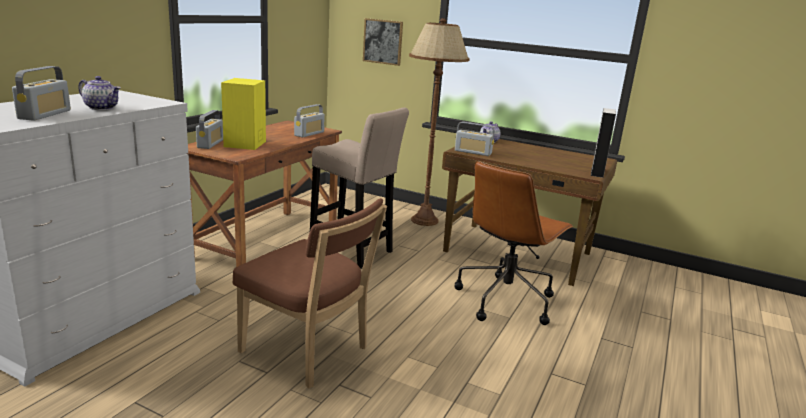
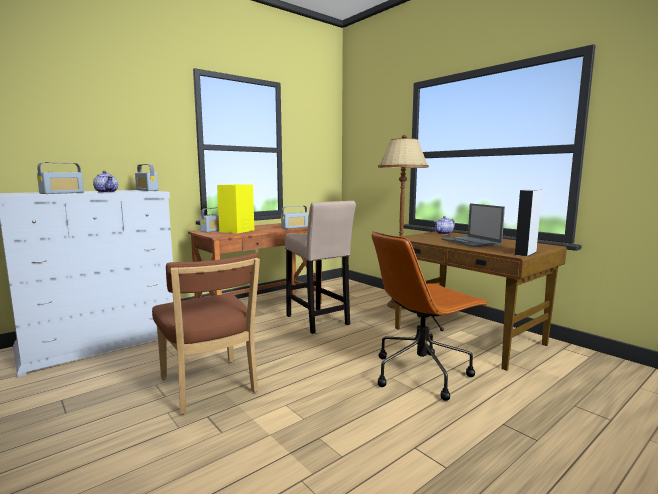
camera: 25 degrees right, 10 degrees down
picture [363,18,403,66] -> none
radio [455,122,495,156] -> radio moved to [135,164,159,191]
none -> laptop [442,203,505,247]

